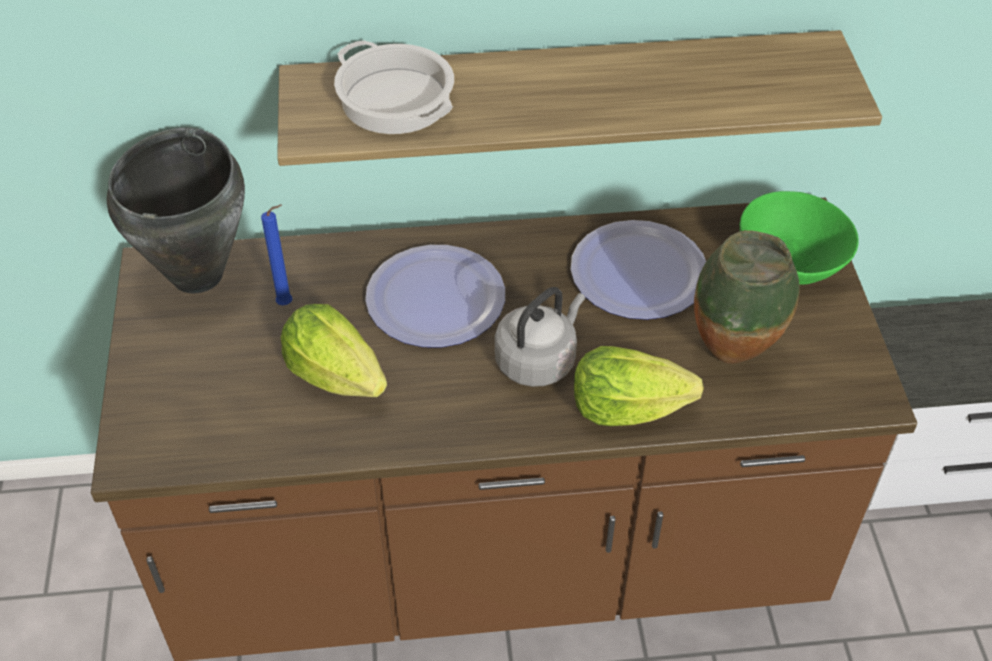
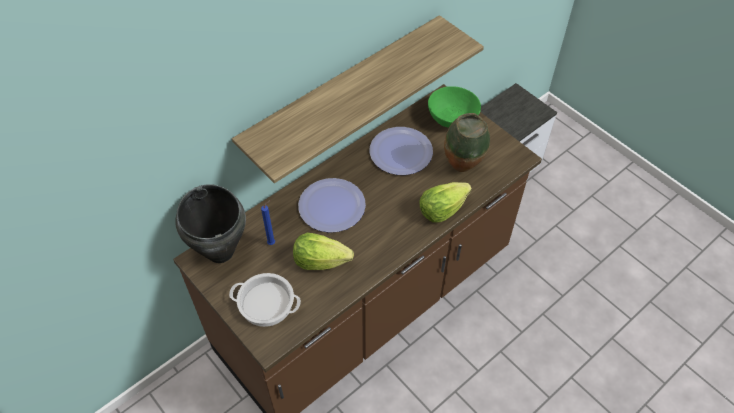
camera: 35 degrees left, 5 degrees up
cooking pot [334,40,454,134] -> cooking pot moved to [229,273,301,327]
grey kettle [495,287,585,387] -> none

